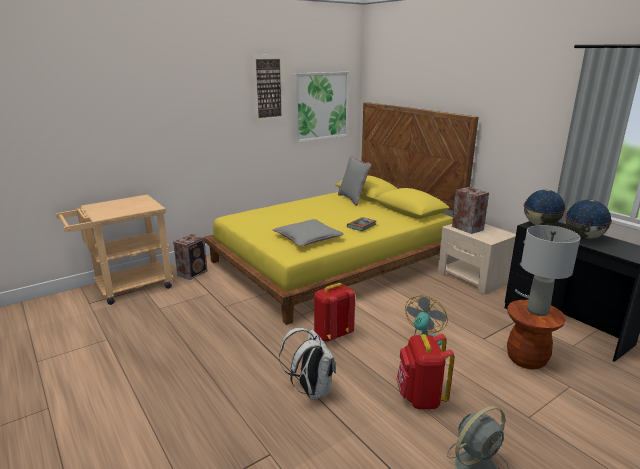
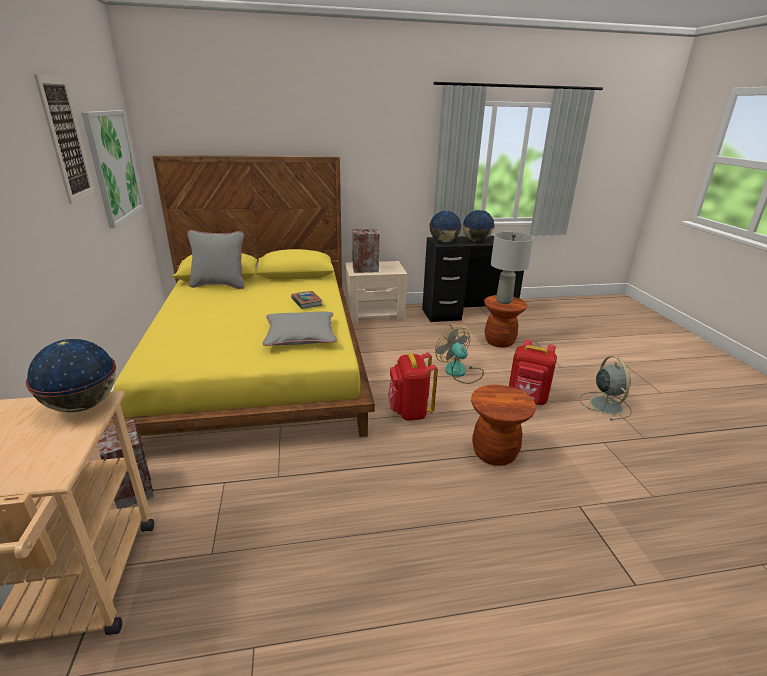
camera: 65 degrees left, 5 degrees up
white backpack [279,328,336,400] -> brown stool [471,385,536,466]
none -> globe [26,339,116,412]

